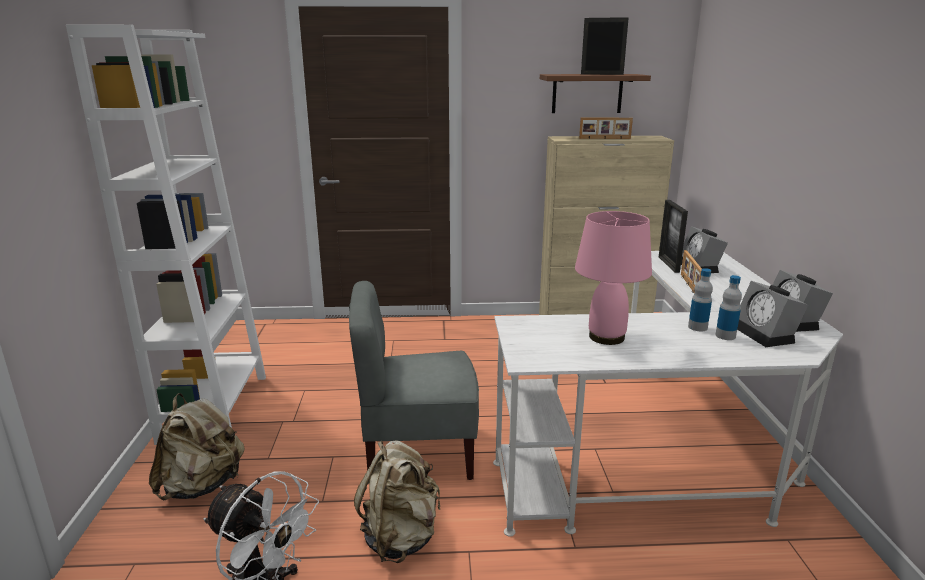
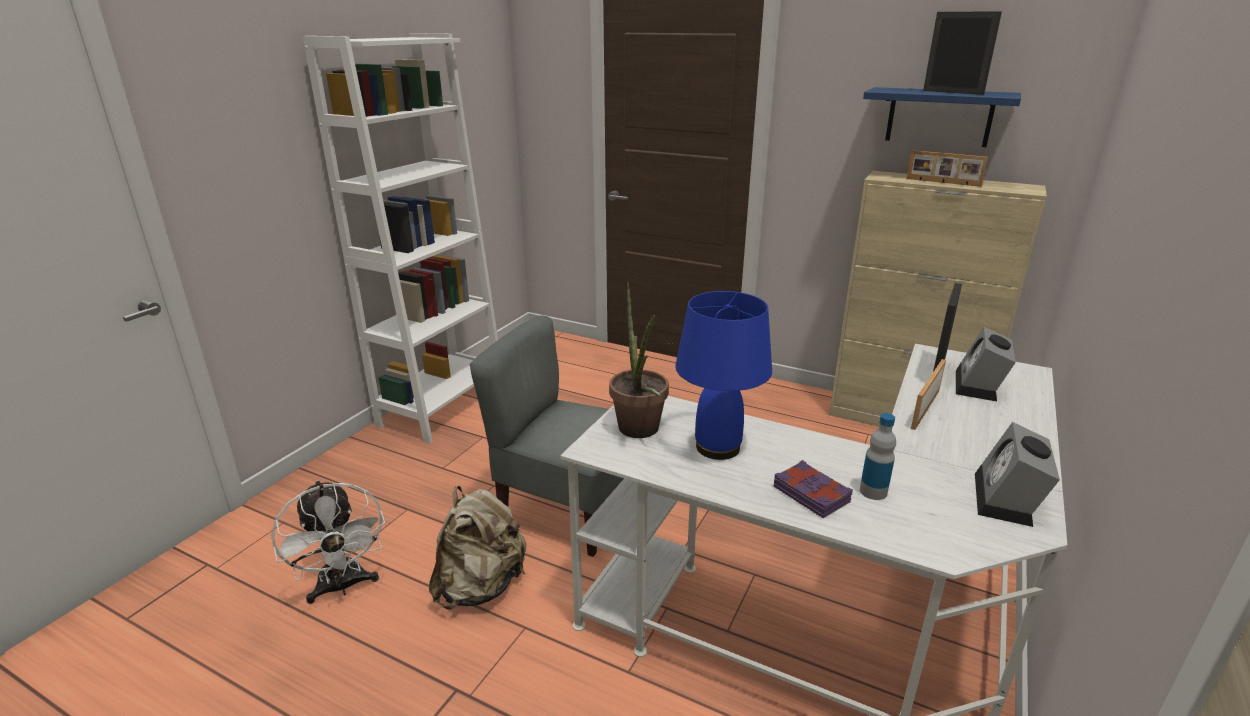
camera: 30 degrees right, 5 degrees up
beige backpack [149,393,245,500] -> none
brown shelf [540,74,651,113] -> blue shelf [863,87,1021,147]
pink table lamp [575,211,652,345] -> blue table lamp [676,291,772,460]
bottle [688,268,713,331] -> none
alarm clock [737,281,808,347] -> none
none -> potted plant [609,282,669,438]
none -> purple book [774,460,853,518]

